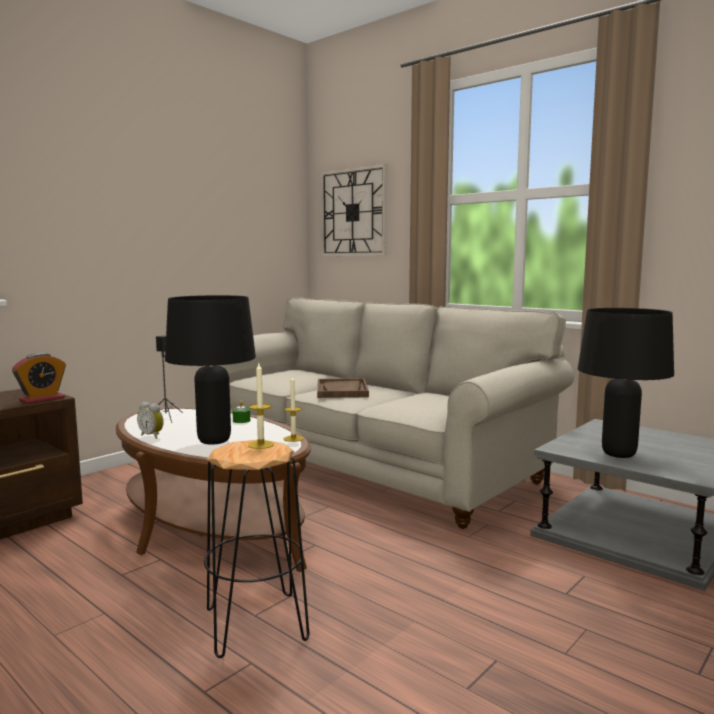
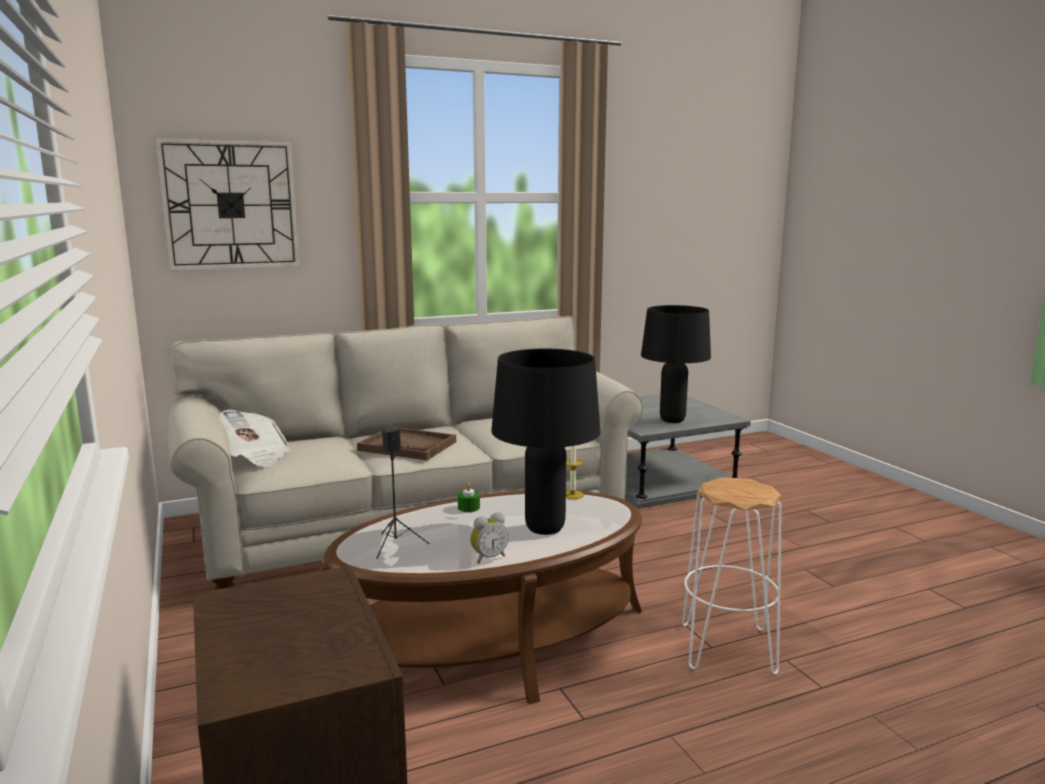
camera: 65 degrees left, 5 degrees up
alarm clock [12,353,66,404] -> none
black stool [204,440,309,658] -> white stool [682,477,781,675]
candle [248,363,274,449] -> none
none -> newspaper [219,410,291,467]

